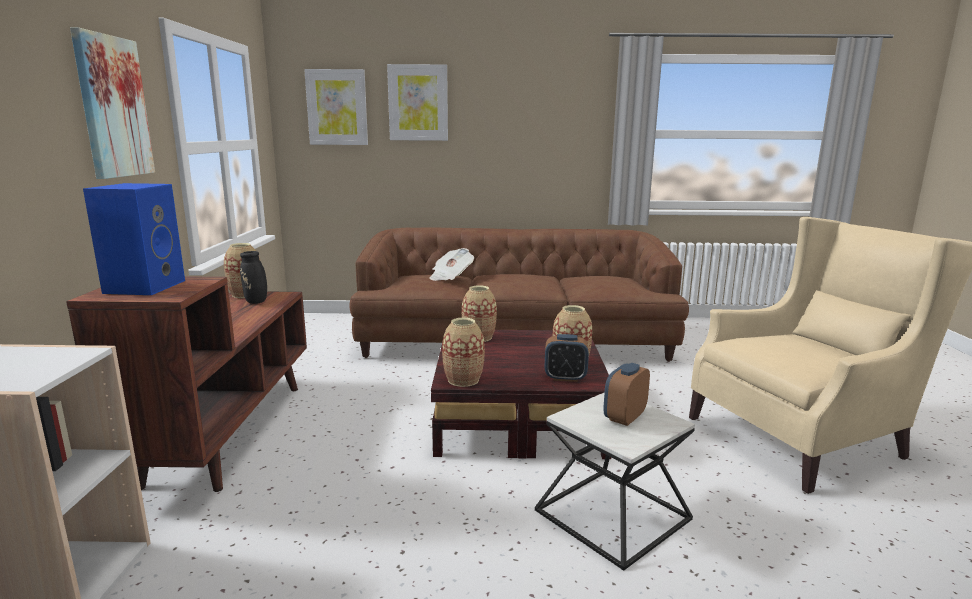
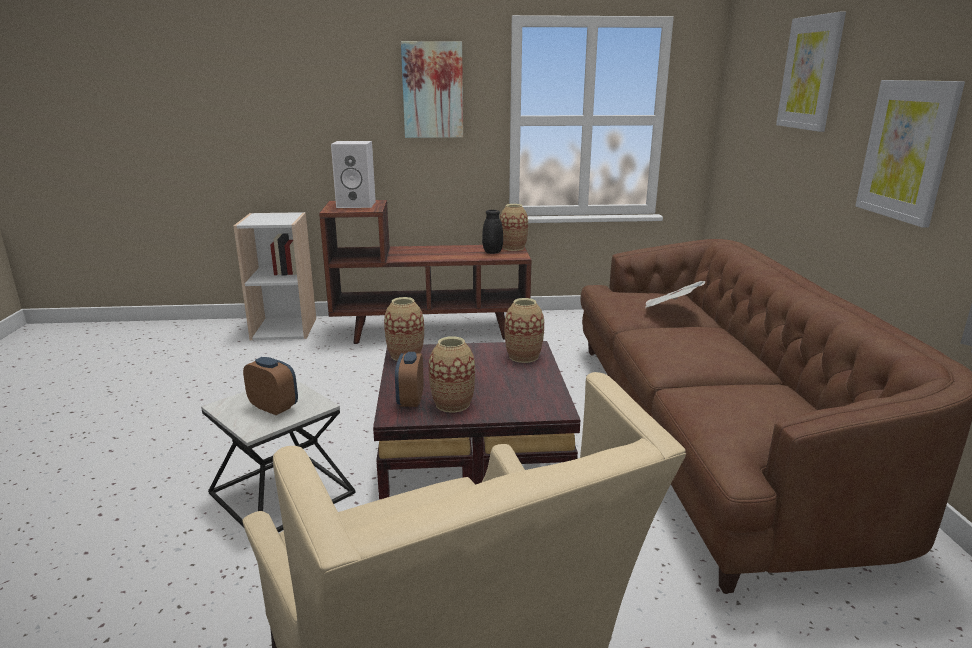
camera: 85 degrees right, 5 degrees up
blue speaker [83,183,185,295] -> white speaker [331,141,376,208]
picture [304,69,368,145] -> picture moved to [855,80,965,228]

